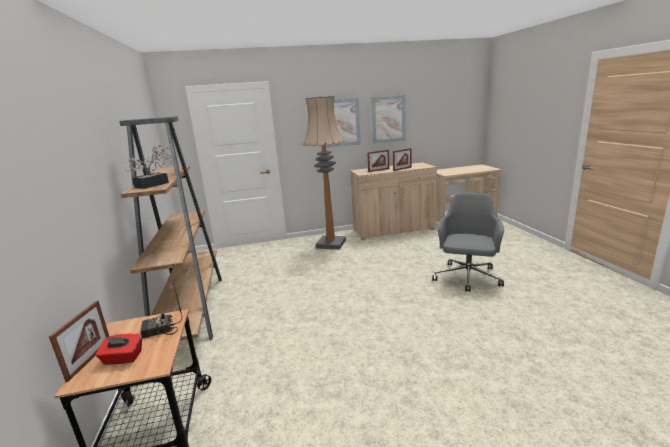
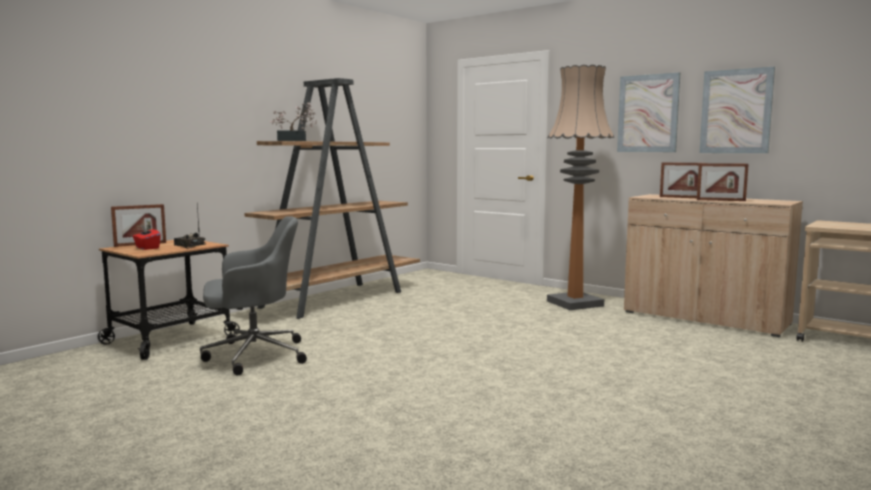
camera: 50 degrees right, 10 degrees down
grey office chair [432,192,504,292] -> grey office chair moved to [200,216,307,375]

